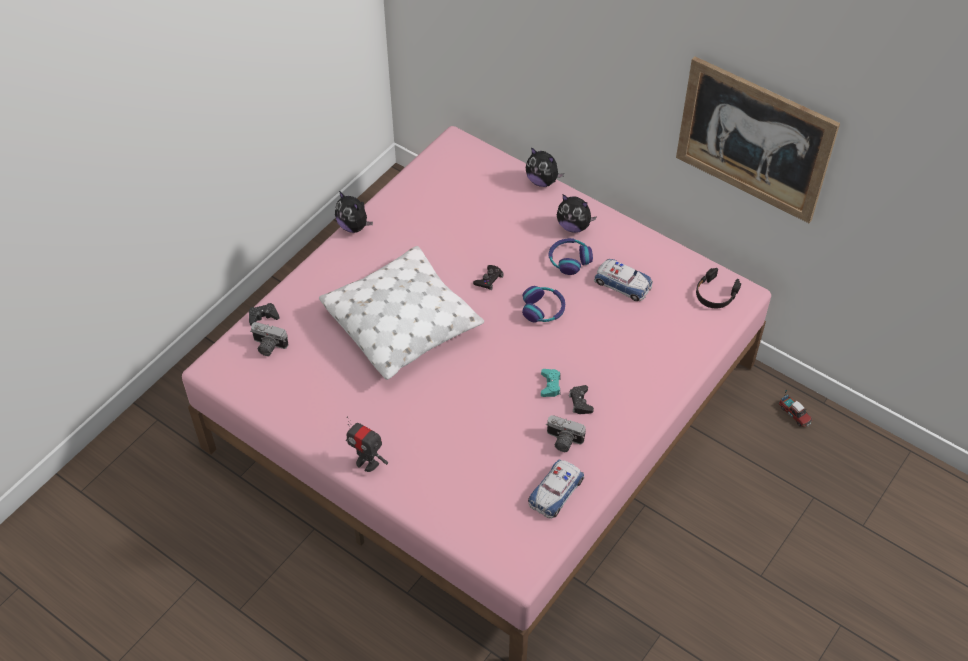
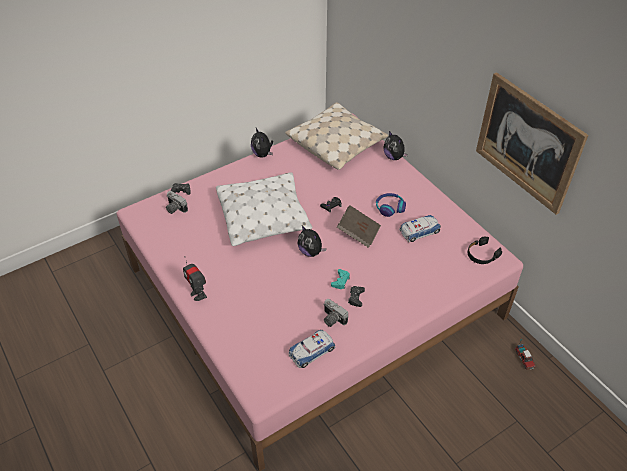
camera: 20 degrees right, 5 degrees down
headphones [522,286,565,323] -> brown book [337,205,381,248]
plush toy [557,195,597,233] -> plush toy moved to [297,226,326,257]
toy car [594,259,653,301] -> toy car turned 75 degrees counterclockwise [399,215,441,242]
none -> beige pillow [285,102,388,170]

